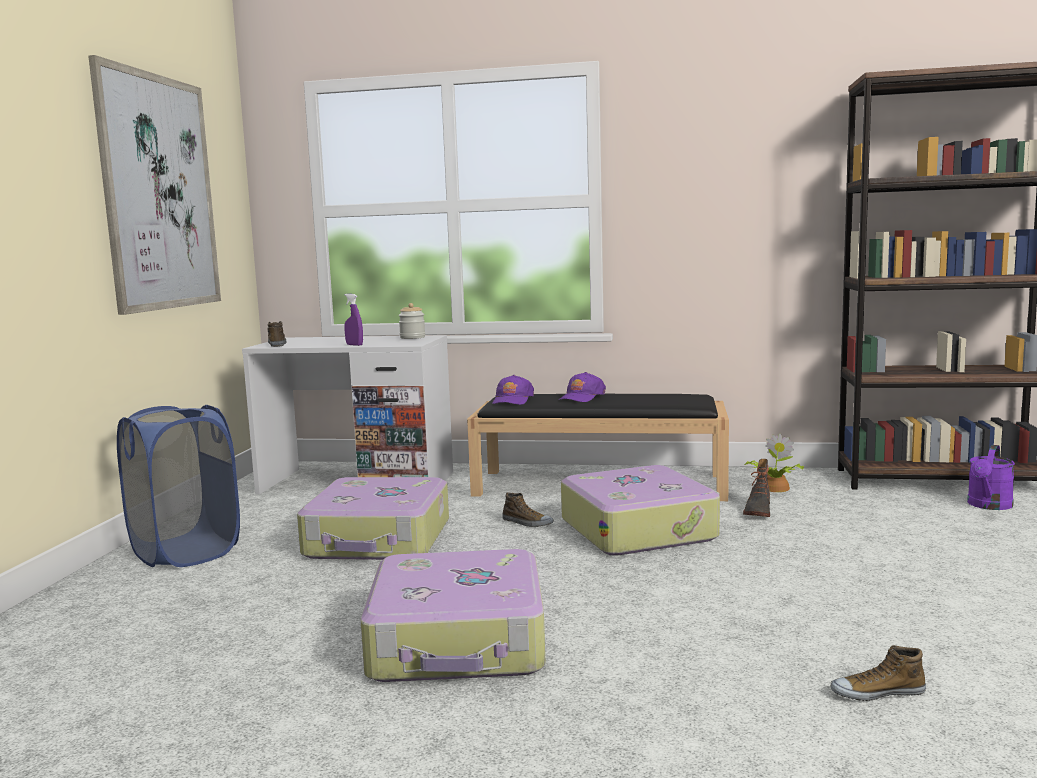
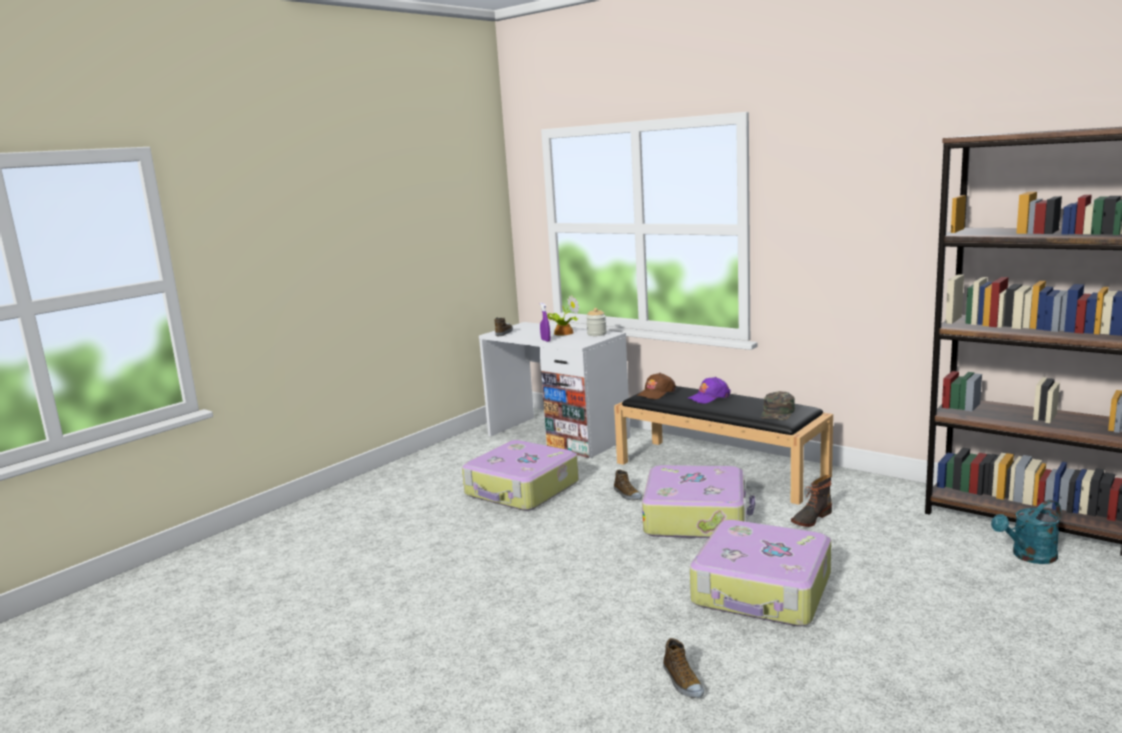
camera: 30 degrees right, 5 degrees up
picture [88,55,221,315] -> none
blue laundry basket [117,405,240,567] -> none
suitcase [360,549,545,682] -> suitcase moved to [690,520,831,626]
purple cap [492,375,534,404] -> brown cap [637,373,676,399]
potted plant [744,433,804,492] -> potted plant moved to [547,295,579,336]
shoe [830,645,926,701] -> shoe turned 135 degrees counterclockwise [663,638,704,698]
purple watering can [967,445,1015,510] -> turquoise watering can [991,500,1061,564]
none -> green cap [760,391,795,420]

